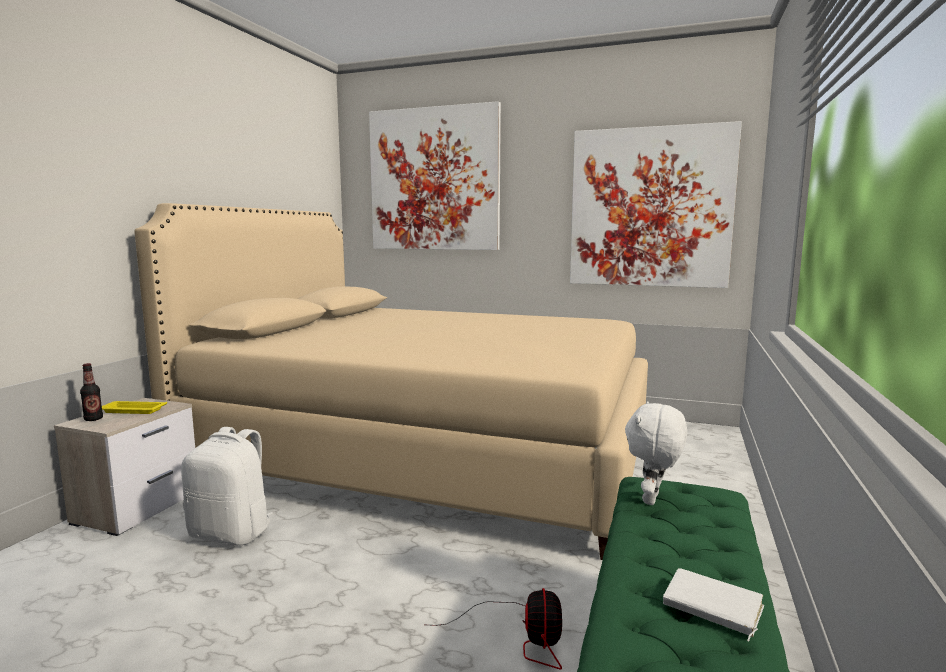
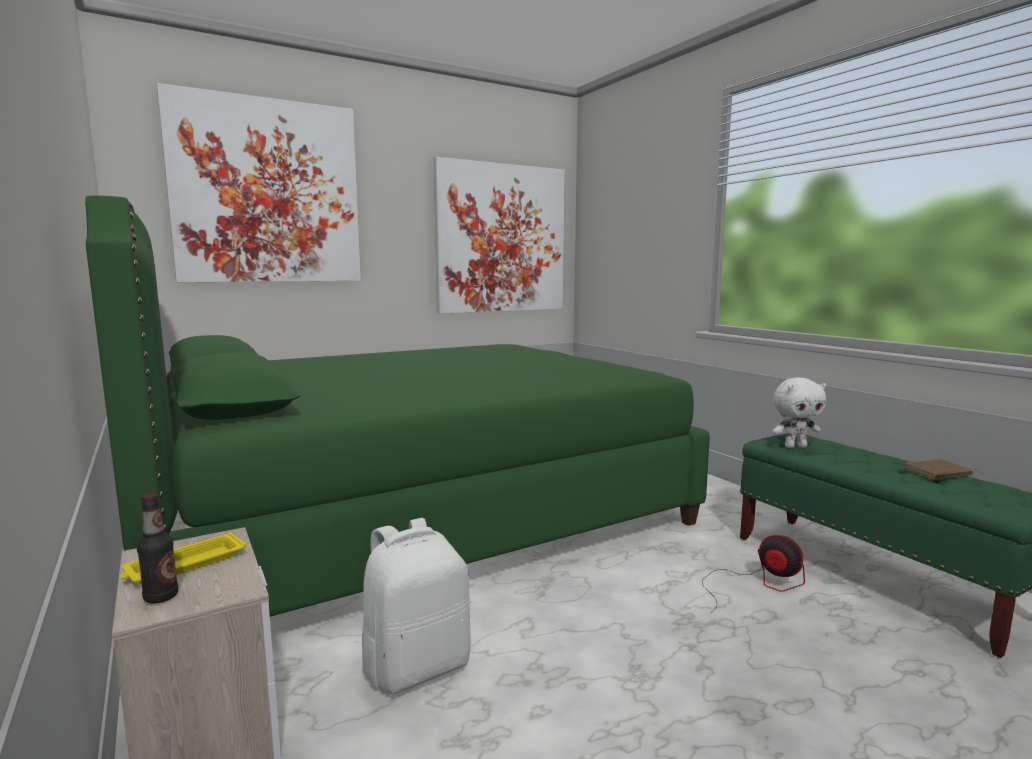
camera: 50 degrees left, 0 degrees up
beige bed [134,203,648,560] -> green bed [85,195,710,617]
white plush toy [625,401,687,505] -> white plush toy turned 75 degrees counterclockwise [773,378,826,448]
white book [663,568,764,642] -> brown book [904,459,984,480]

